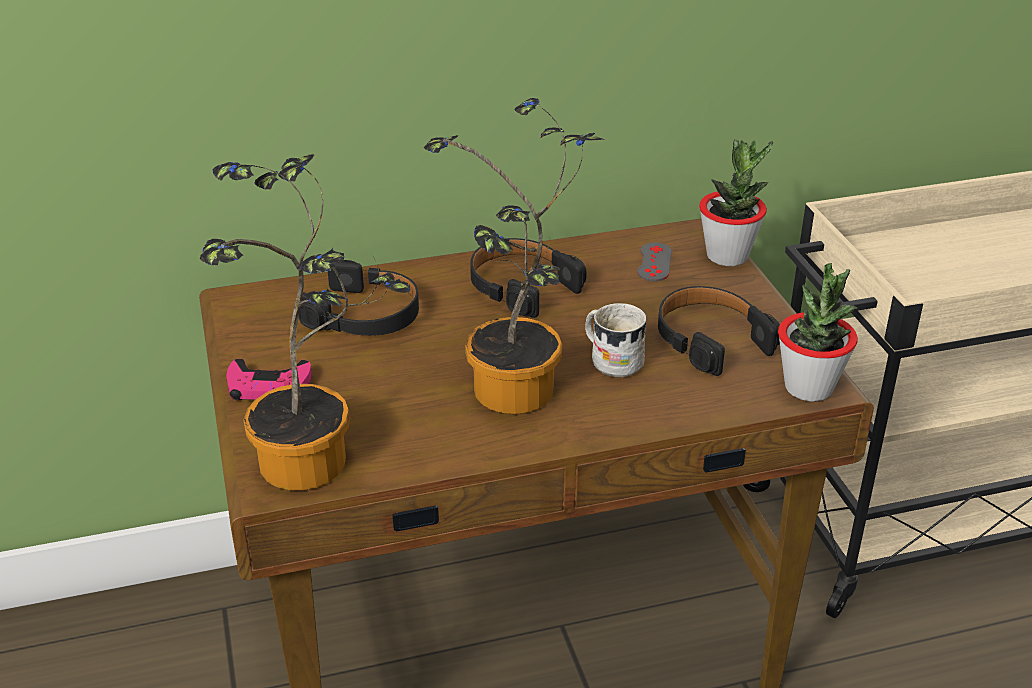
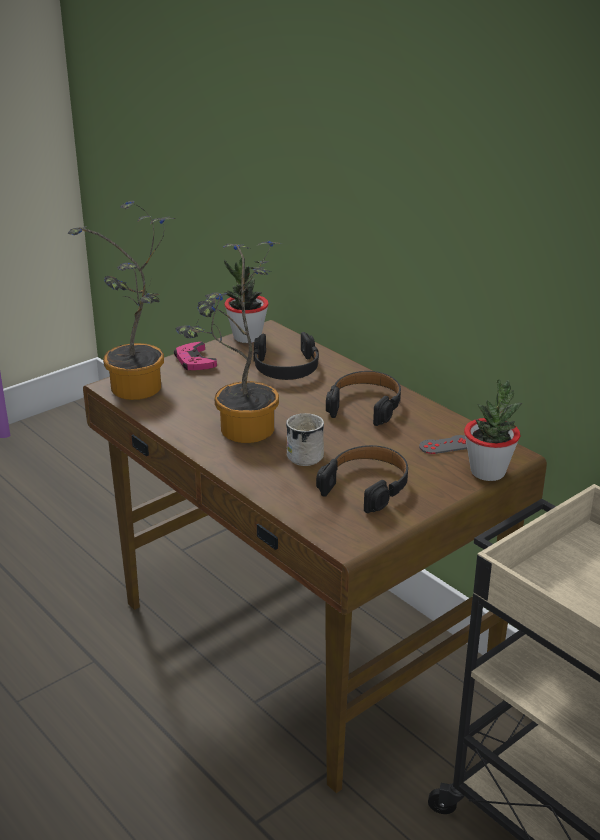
camera: 65 degrees right, 5 degrees down
potted plant [778,263,858,402] -> potted plant moved to [224,258,269,343]

